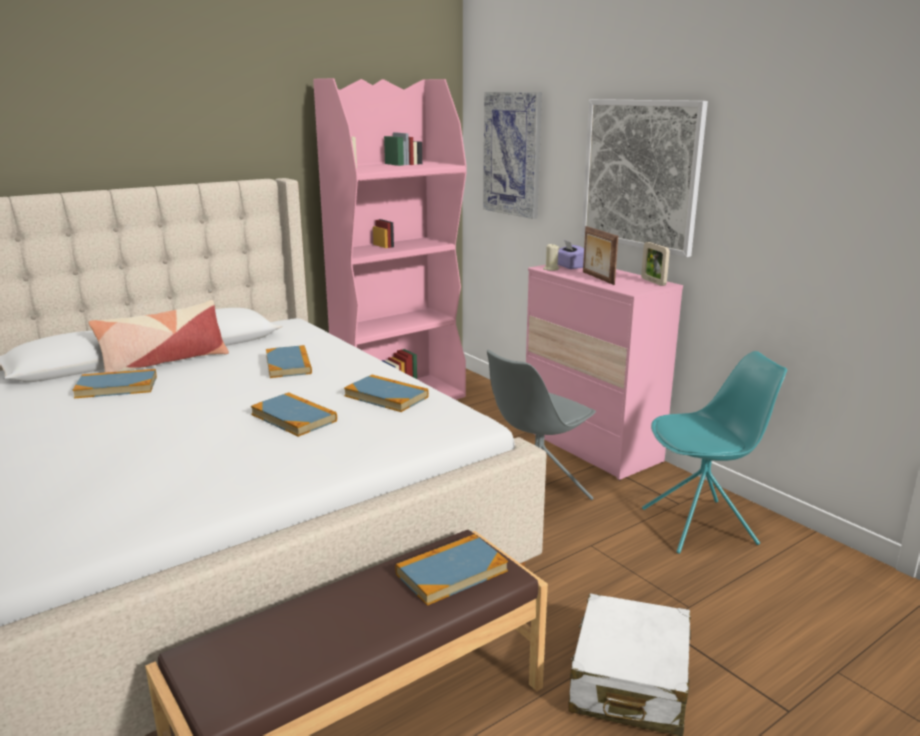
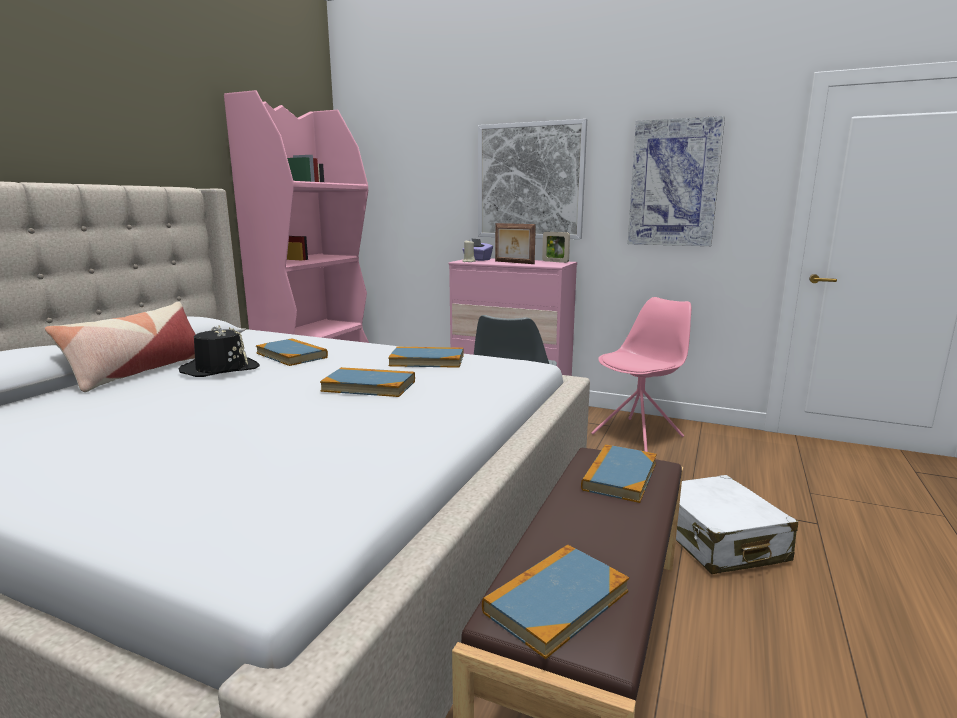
camera: 30 degrees left, 5 degrees down
book [73,369,157,398] -> book moved to [482,544,629,659]
picture [483,92,542,219] -> picture moved to [628,116,725,246]
turquoise chair [642,351,787,554] -> pink chair [591,297,691,452]
none -> black hat [179,325,260,377]

